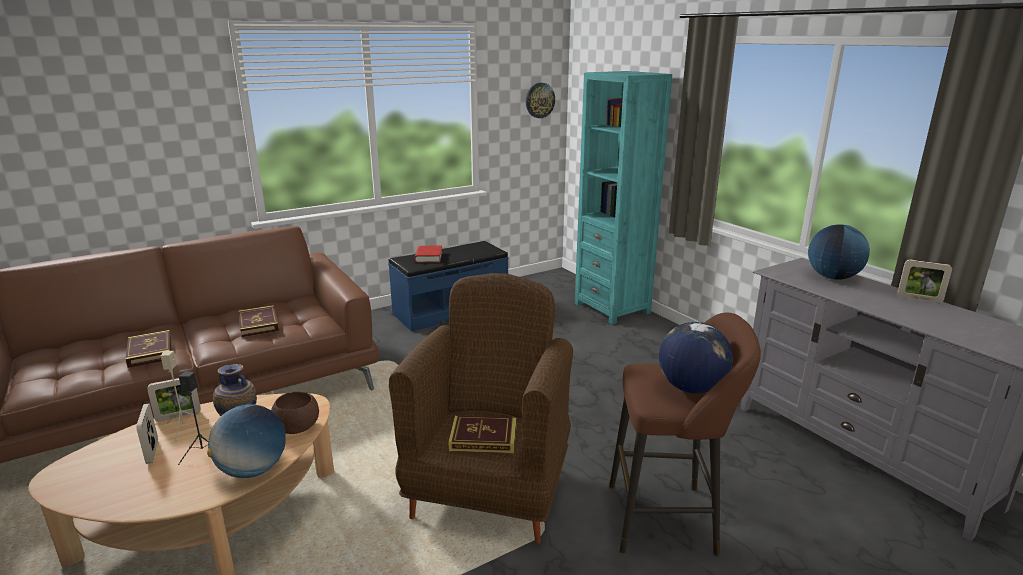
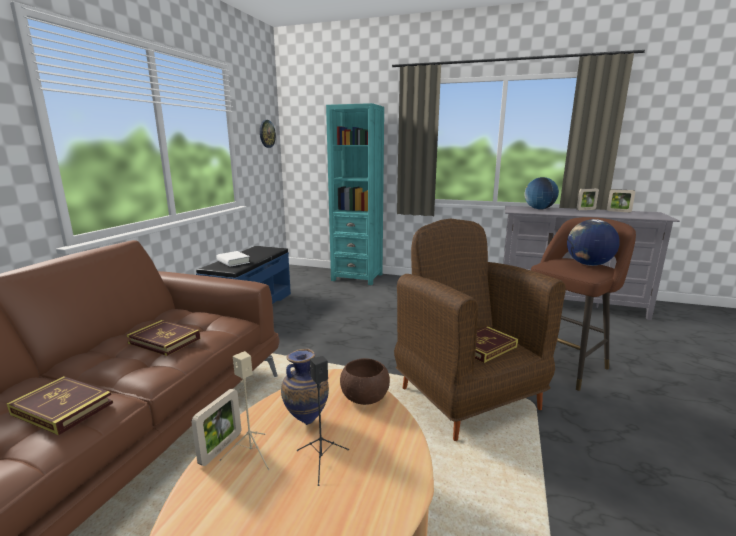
camera: 40 degrees left, 5 degrees down
picture frame [136,403,158,464] -> picture frame moved to [607,189,635,212]
globe [207,404,286,478] -> none
red book [415,246,442,263] -> white book [217,251,250,267]

